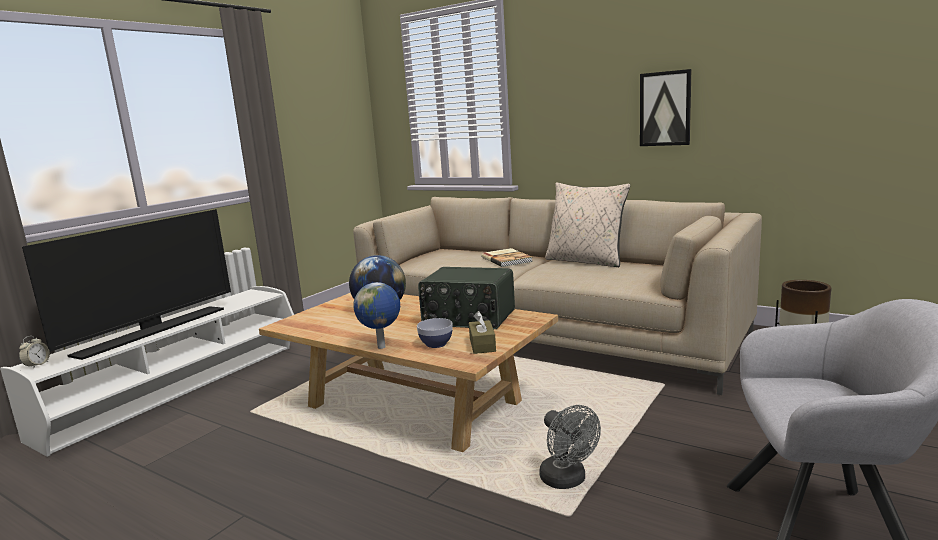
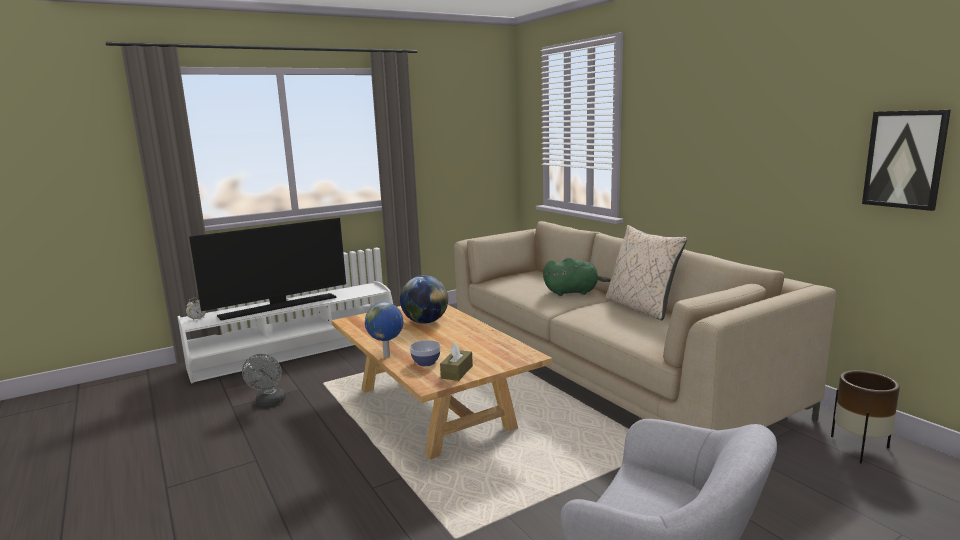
camera: 25 degrees right, 0 degrees up
radio [418,267,515,329] -> none
book [481,248,533,267] -> green plush toy [543,257,611,296]
grey fan [539,405,601,489] -> grey fan moved to [242,354,286,406]
picture [640,69,691,146] -> picture moved to [862,110,951,211]

